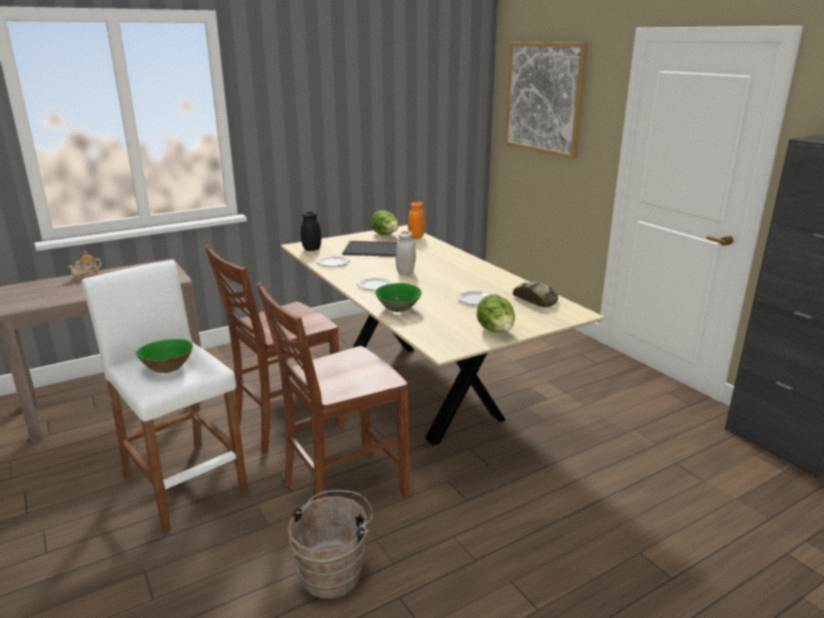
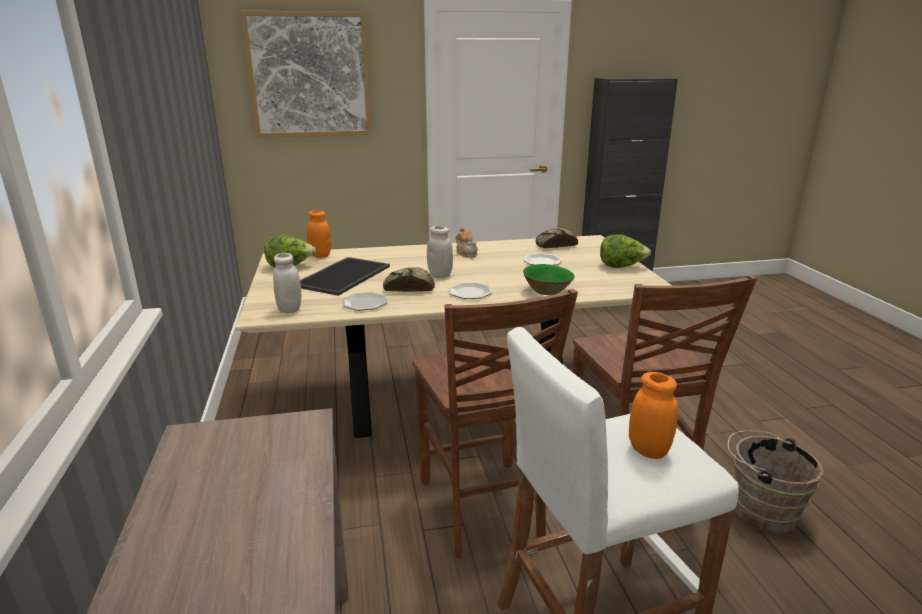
camera: 70 degrees left, 0 degrees up
teapot [68,251,101,280] -> teapot moved to [456,227,478,258]
green bowl [136,339,193,373] -> orange jar [629,372,679,459]
black jar [301,212,321,251] -> white jar [273,253,301,313]
none -> bread [383,267,435,292]

